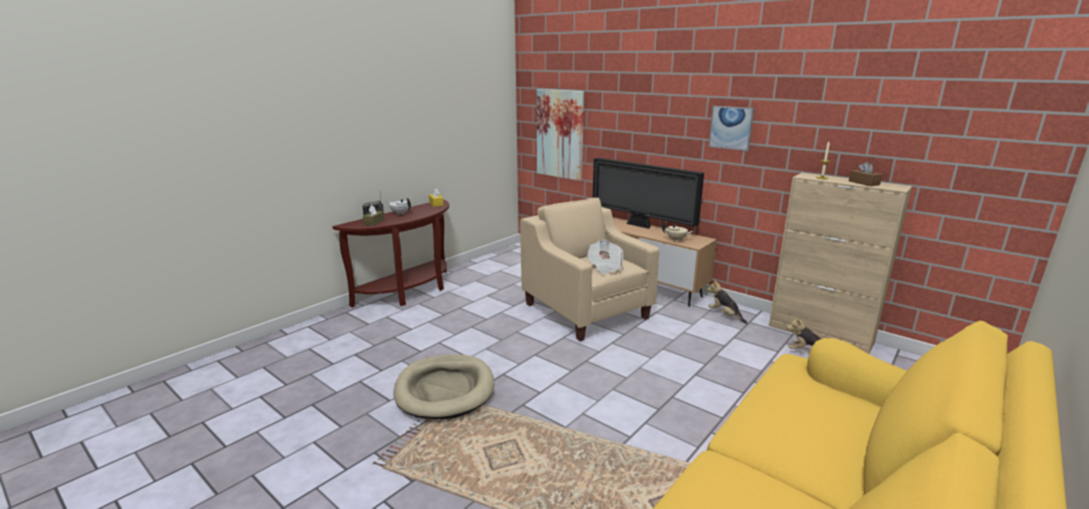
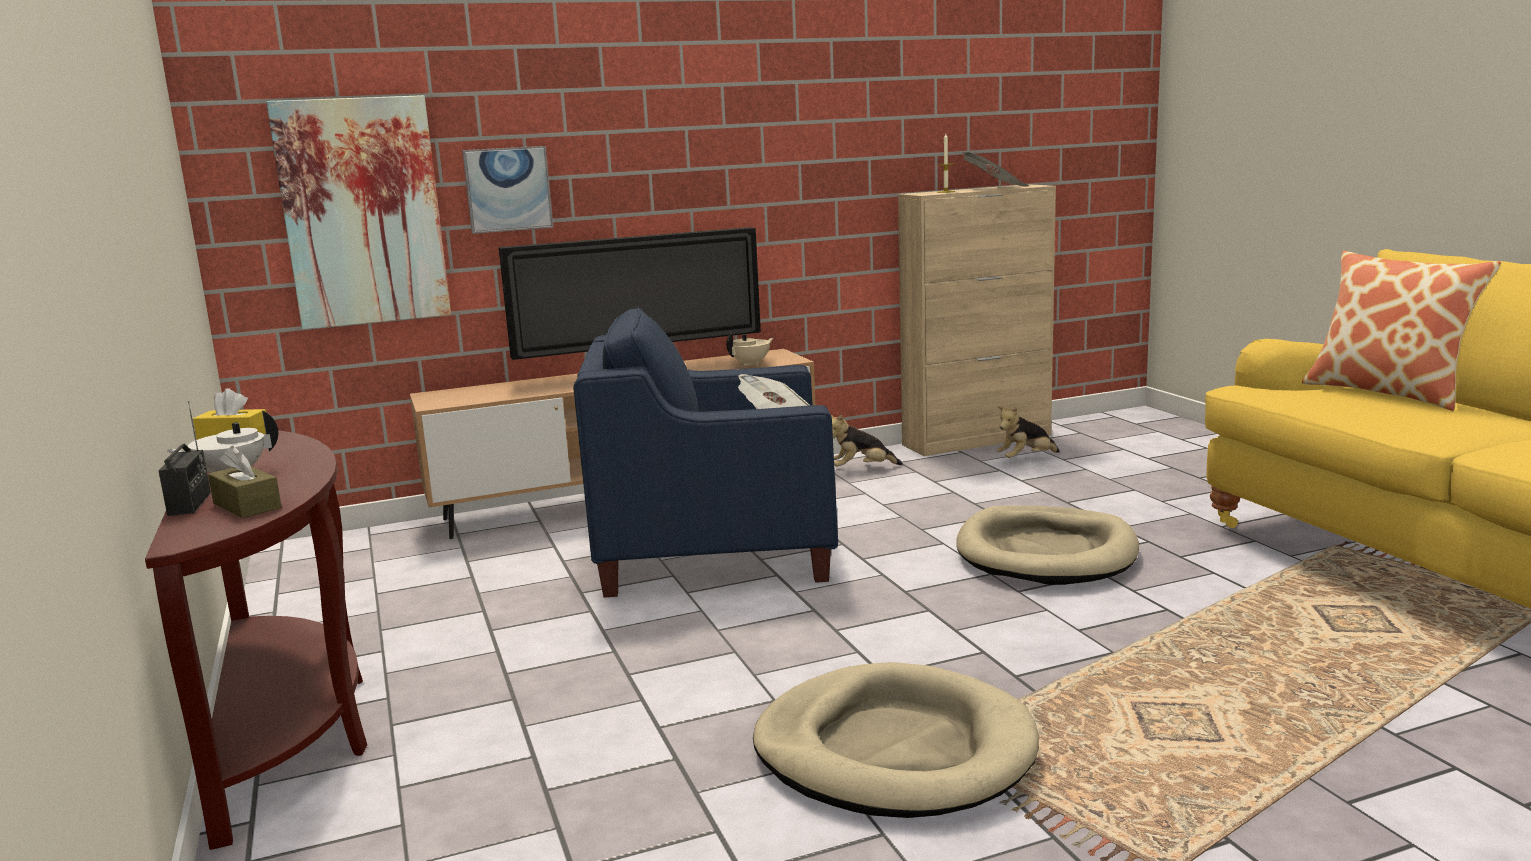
camera: 60 degrees left, 5 degrees down
beige armchair [520,198,659,341] -> blue armchair [573,307,838,598]
picture [708,106,754,151] -> picture moved to [462,146,553,234]
brown tissue box [849,162,882,186] -> newspaper [963,152,1029,187]
none -> beige dog bed [956,506,1139,585]
none -> pillow [1302,251,1502,411]

